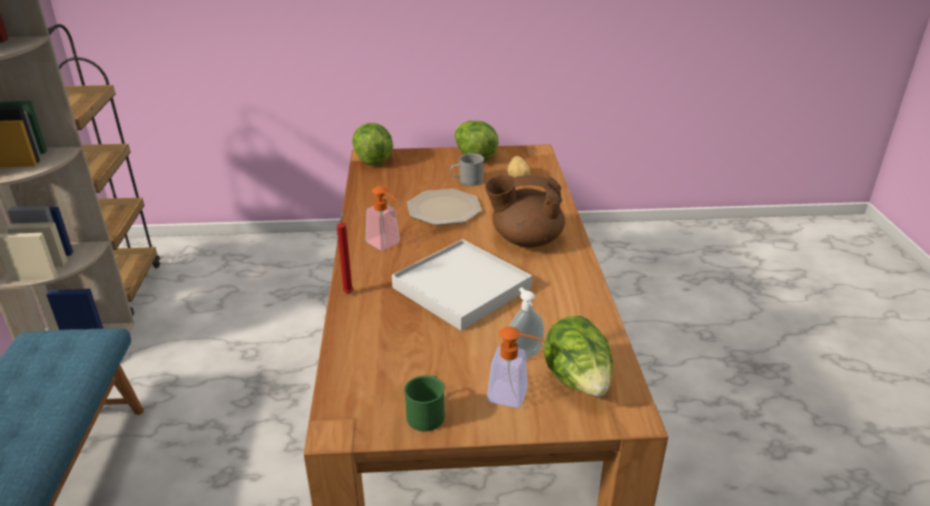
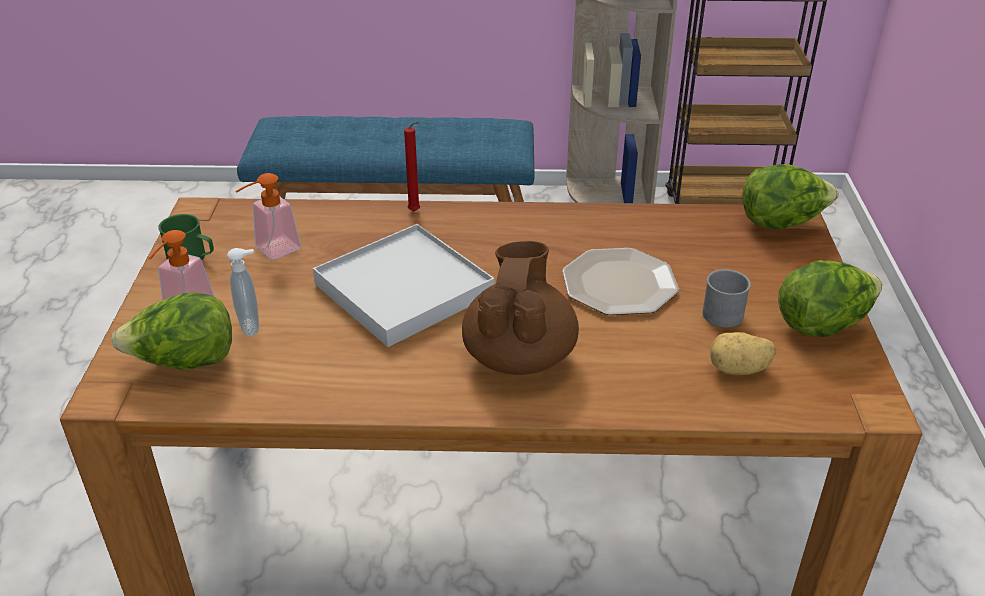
camera: 95 degrees right, 5 degrees up
soap dispenser [366,186,400,250] -> soap dispenser moved to [235,173,301,259]

